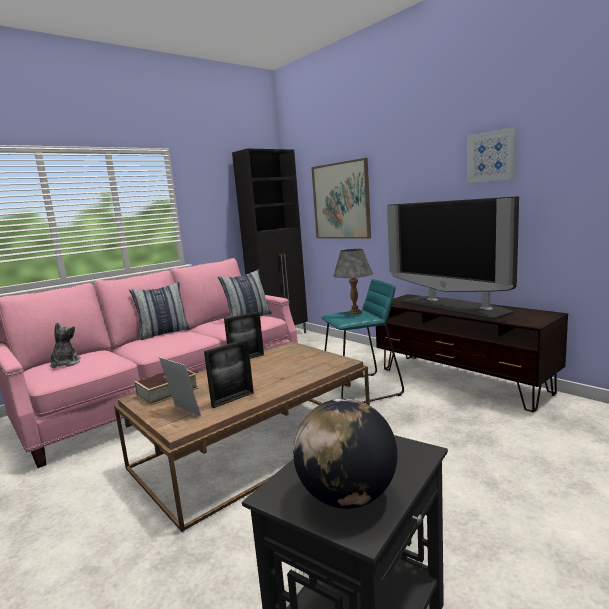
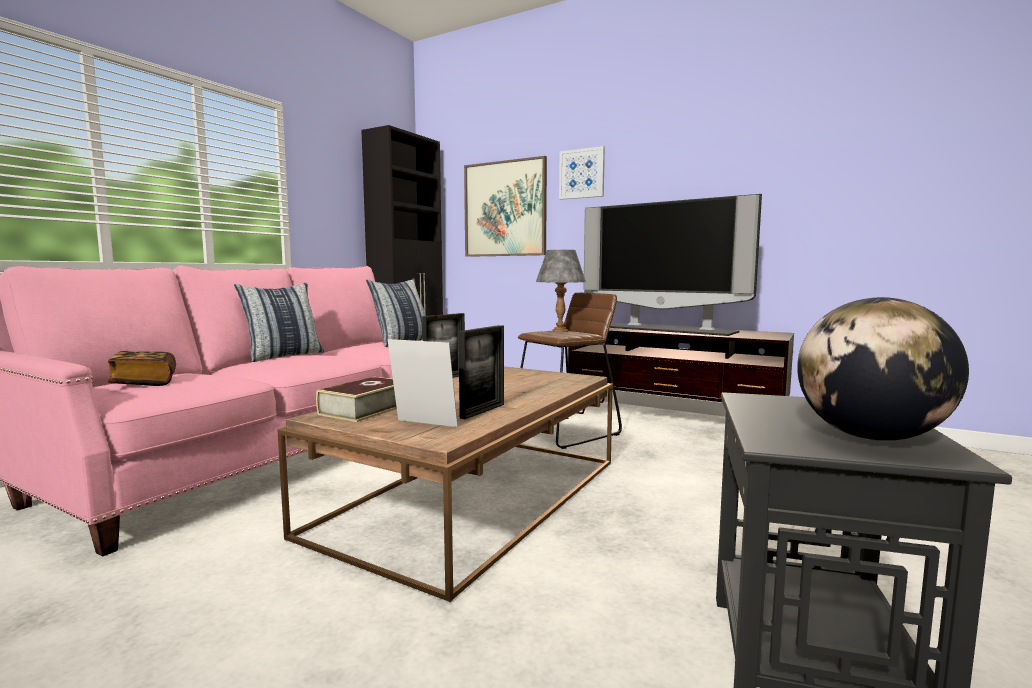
camera: 20 degrees left, 5 degrees down
plush toy [50,322,81,368] -> book [107,351,176,386]
turquoise stool [321,279,404,403] -> brown stool [518,293,622,449]
picture [467,127,516,183] -> picture moved to [559,146,605,200]

